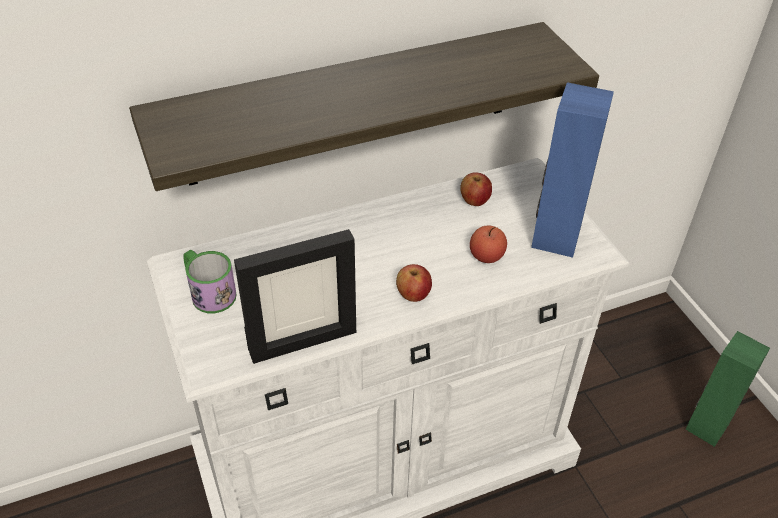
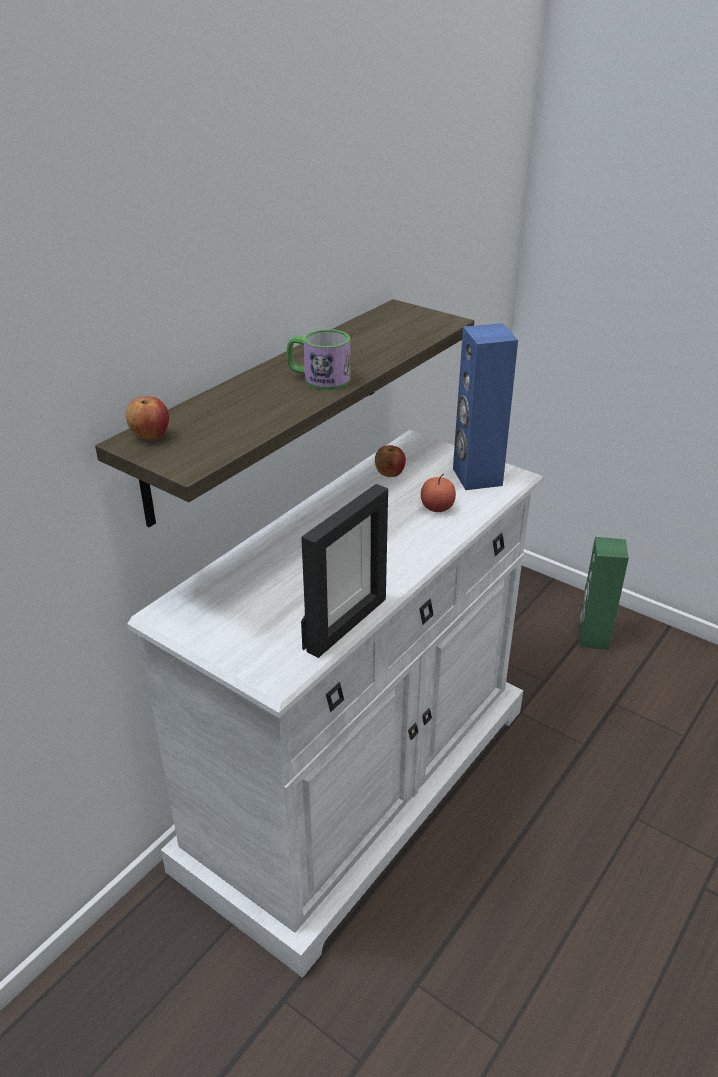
camera: 30 degrees left, 10 degrees down
mug [183,249,237,313] -> mug moved to [287,329,350,390]
apple [396,264,432,302] -> apple moved to [126,396,169,440]

